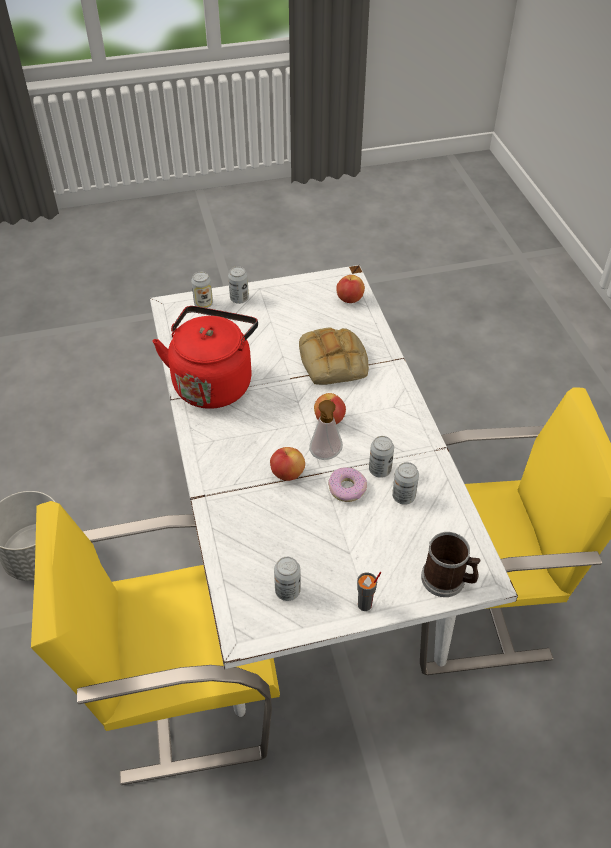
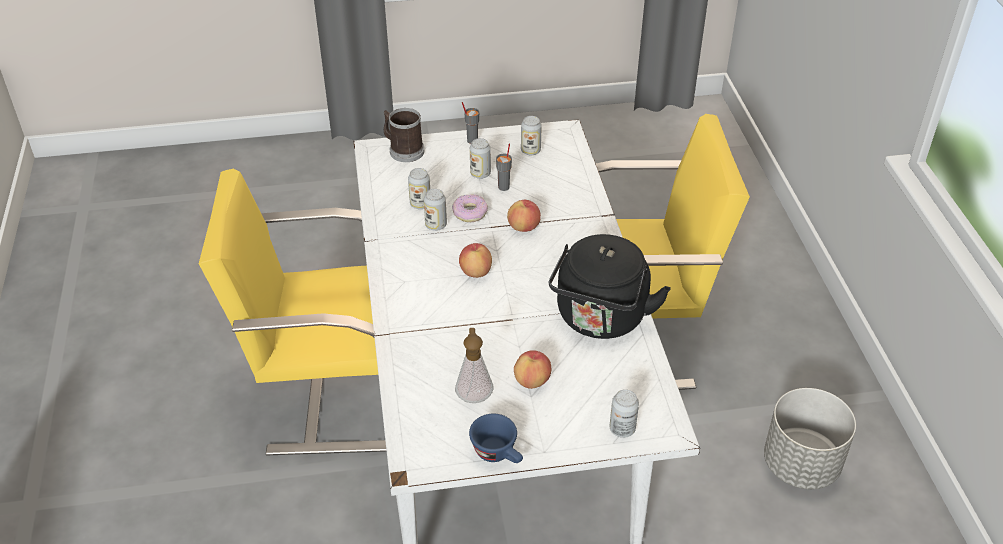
camera: 175 degrees left, 5 degrees down
red kettle [153,306,258,409] -> black kettle [549,234,671,339]
can [228,266,249,304] -> can moved to [470,138,491,179]
bread [299,327,369,385] -> none
soap dispenser [309,400,343,460] -> soap dispenser moved to [455,328,494,403]
apple [336,275,365,303] -> apple moved to [514,350,551,389]
none -> blue cup [469,414,523,463]
none -> grey cup [496,143,512,191]

